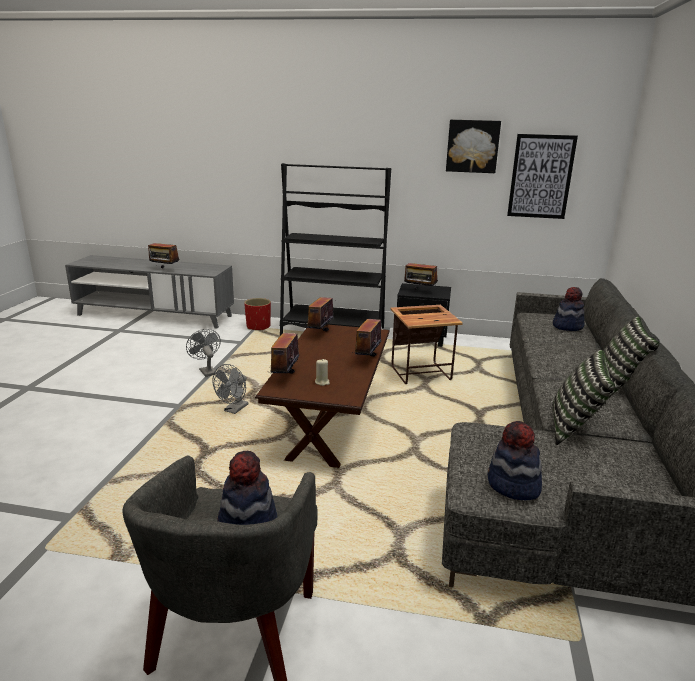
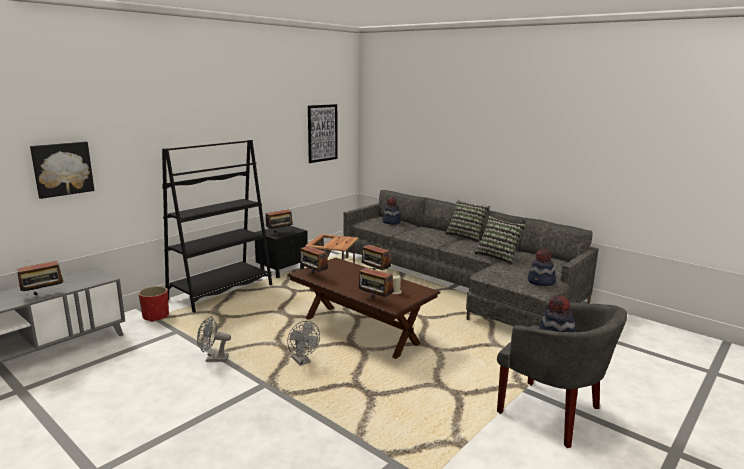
camera: 60 degrees left, 5 degrees down
picture [446,120,501,173] -> picture moved to [30,141,95,199]

